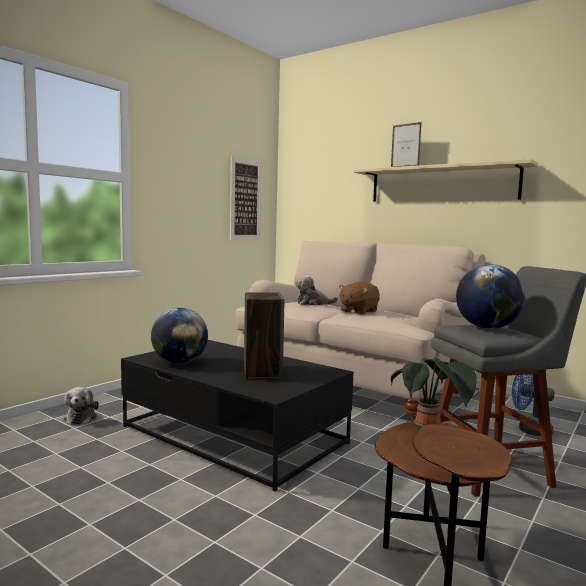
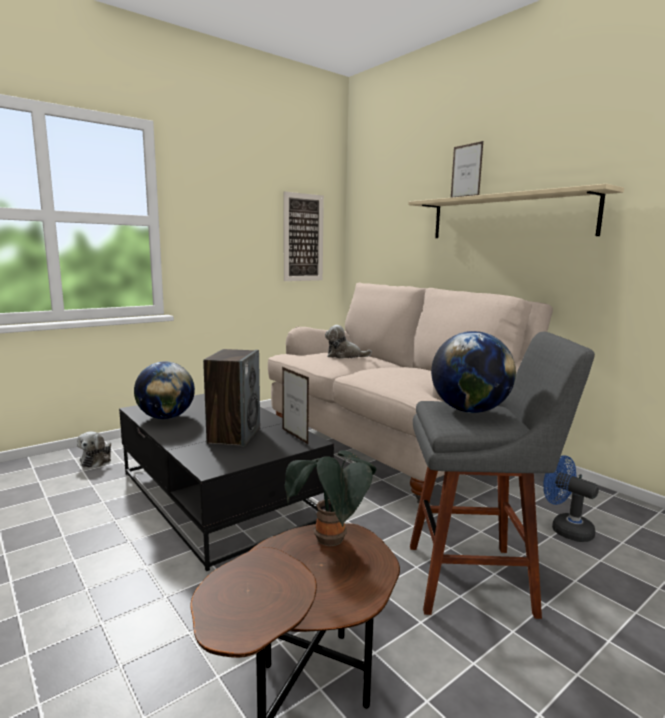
camera: 15 degrees right, 5 degrees up
brown plush toy [339,281,380,315] -> none
none -> picture frame [282,367,309,444]

